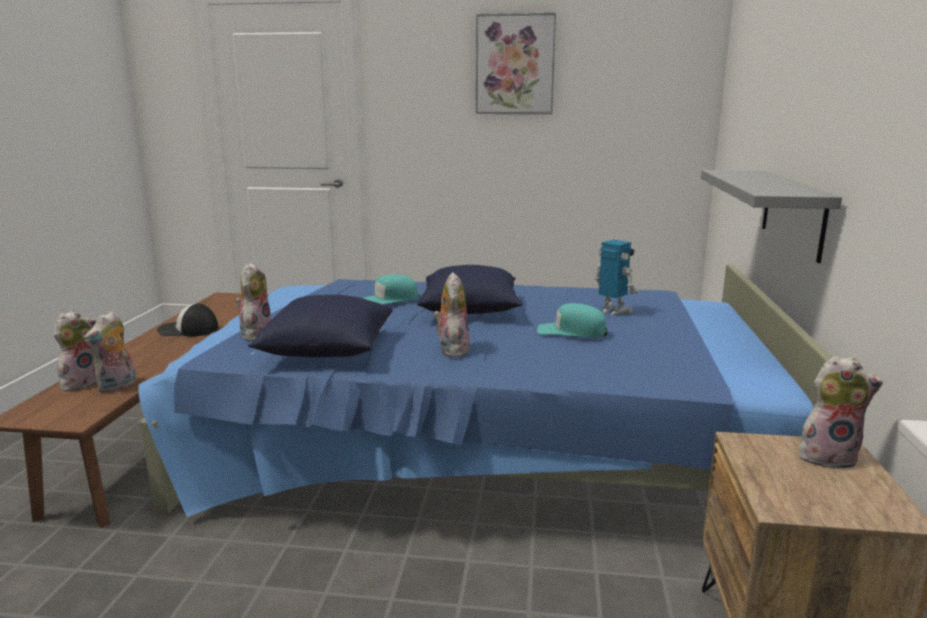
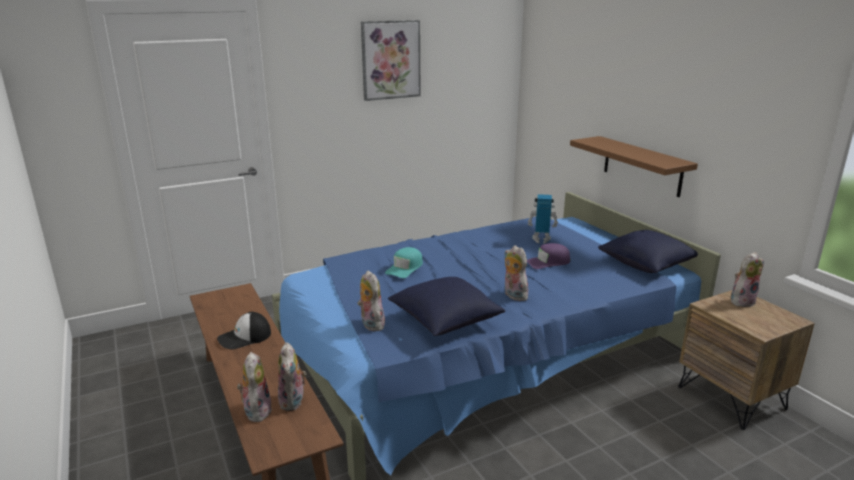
camera: 35 degrees left, 5 degrees up
blue pillow [417,265,523,314] -> blue pillow moved to [598,230,698,273]
turquoise cap [537,303,607,338] -> purple cap [527,243,571,269]
grey shelf [701,170,842,263] -> brown shelf [570,136,698,197]

